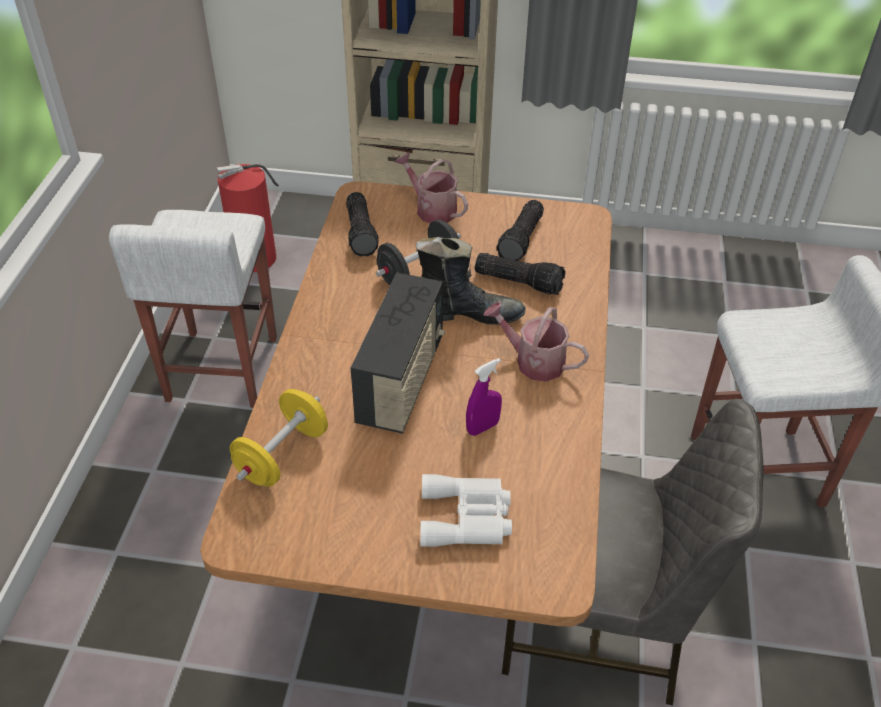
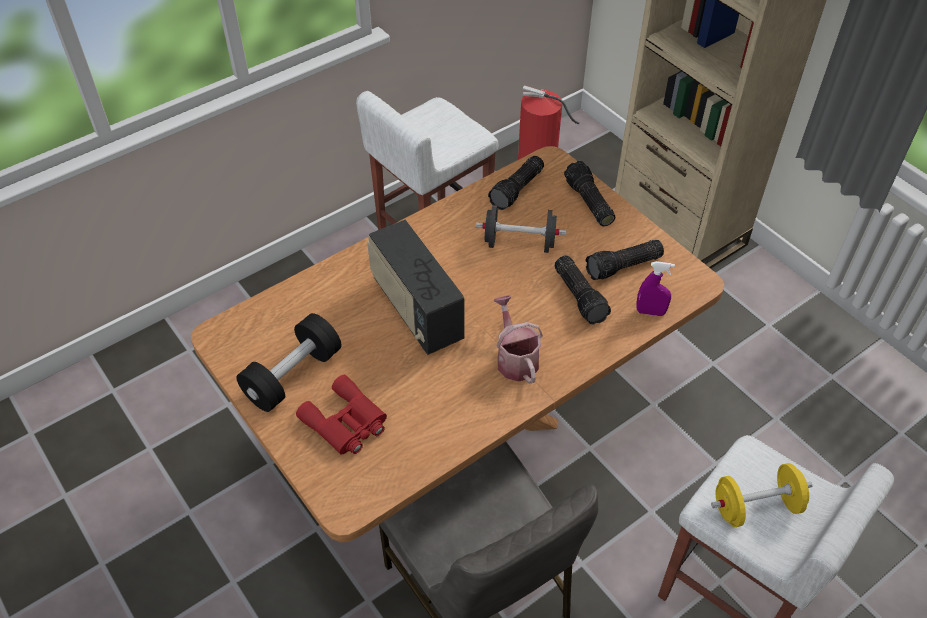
camera: 45 degrees right, 5 degrees up
yellow dumbbell [230,389,328,487] -> yellow dumbbell moved to [711,463,812,527]
radio [351,273,445,434] -> radio turned 90 degrees clockwise [367,219,465,355]
watering can [394,152,468,223] -> flashlight [564,161,615,226]
black boot [416,237,526,325] -> none
white binoculars [420,474,512,547] -> red binoculars [296,375,387,455]
purple spray bottle [466,358,502,436] -> purple spray bottle moved to [636,261,675,316]
none -> black dumbbell [236,313,342,412]

